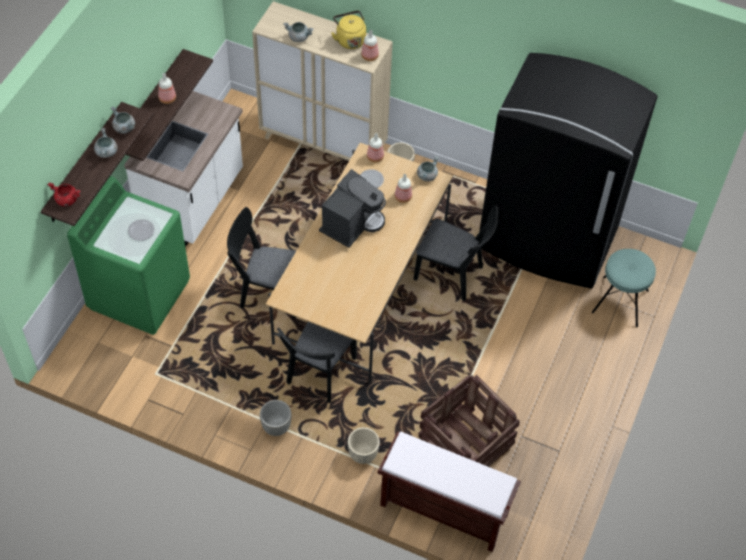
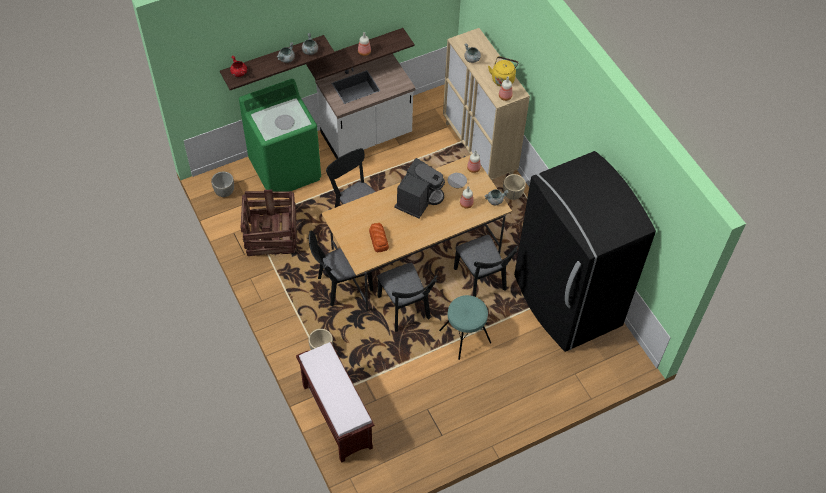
camera: 40 degrees right, 0 degrees up
grey planter [260,400,292,436] -> grey planter moved to [211,172,234,197]
coffee machine [319,169,386,248] -> coffee machine turned 45 degrees counterclockwise [394,158,445,218]
crate [419,375,520,467] -> crate moved to [241,190,296,256]
turquoise stool [592,249,656,327] -> turquoise stool moved to [439,295,491,360]
none -> bread [369,223,389,252]
none -> black chair [377,263,437,332]

